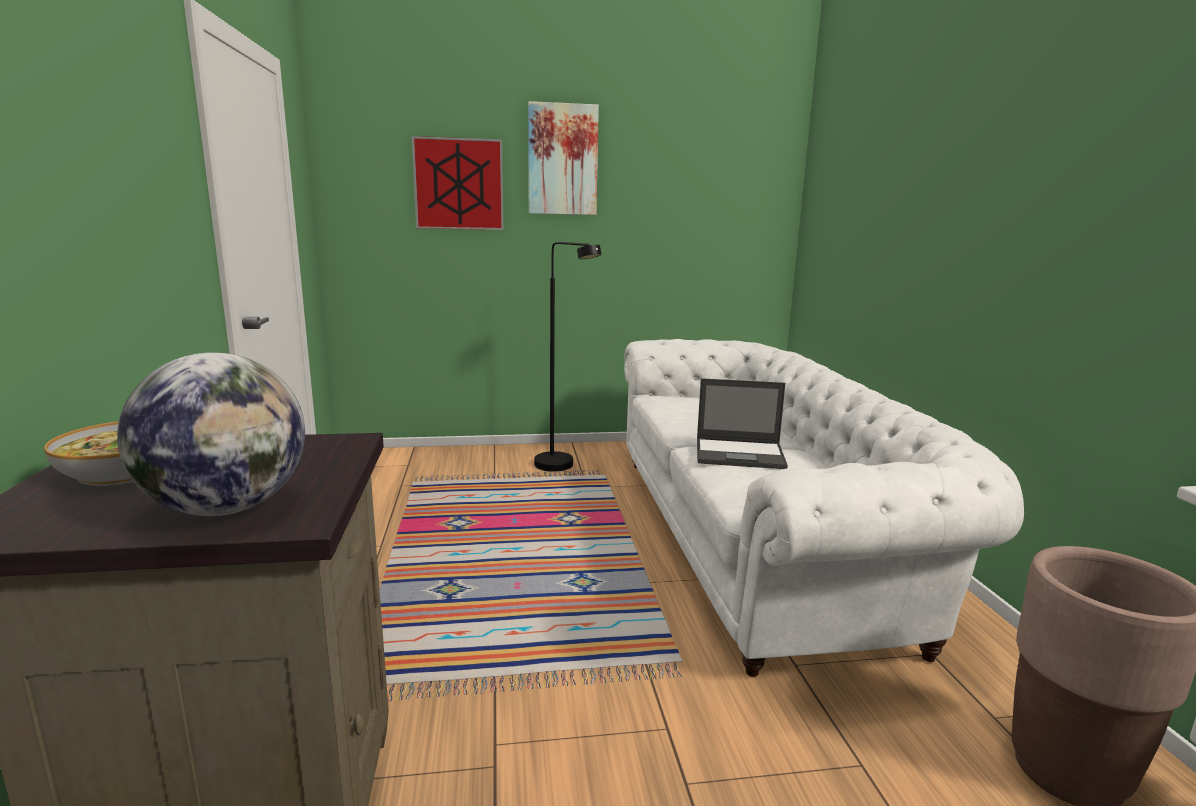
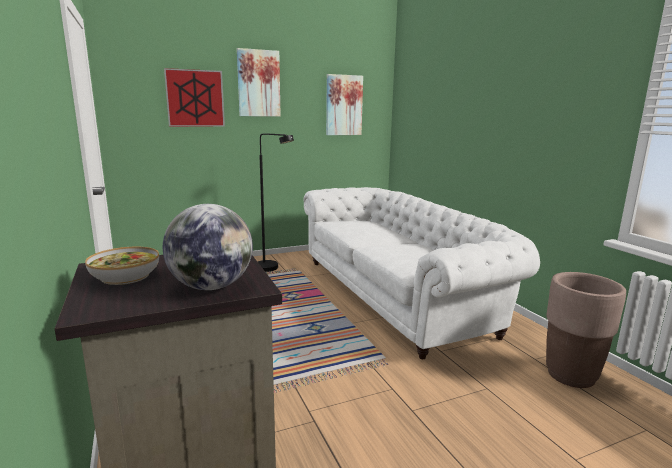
camera: 15 degrees left, 0 degrees up
laptop [697,378,788,469] -> none
none -> picture [326,74,363,135]

